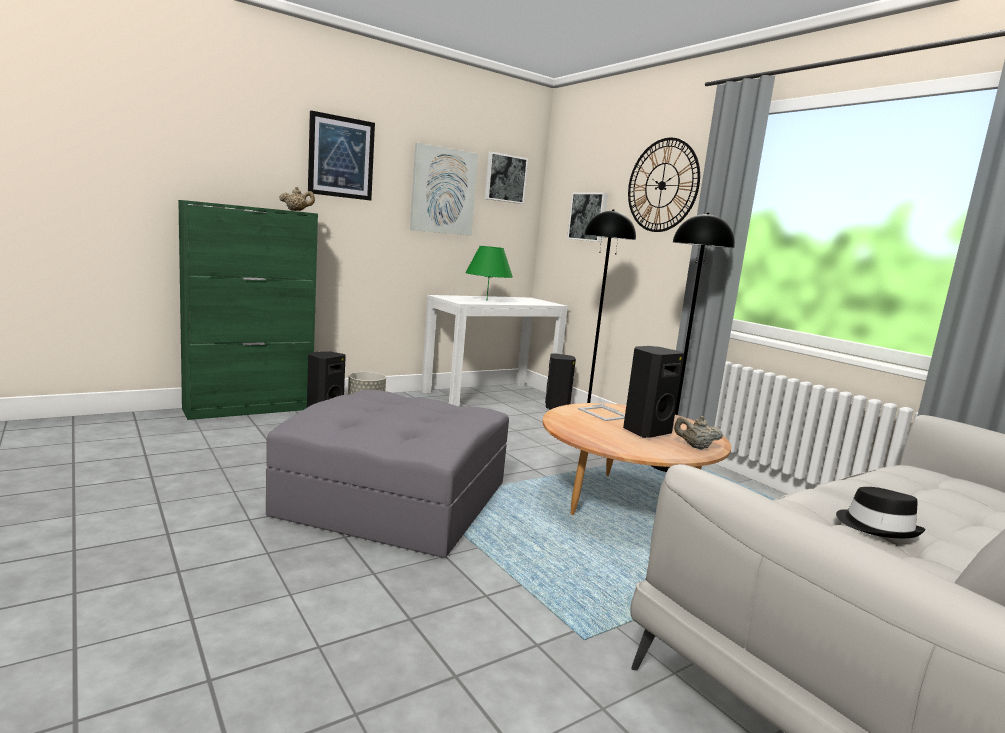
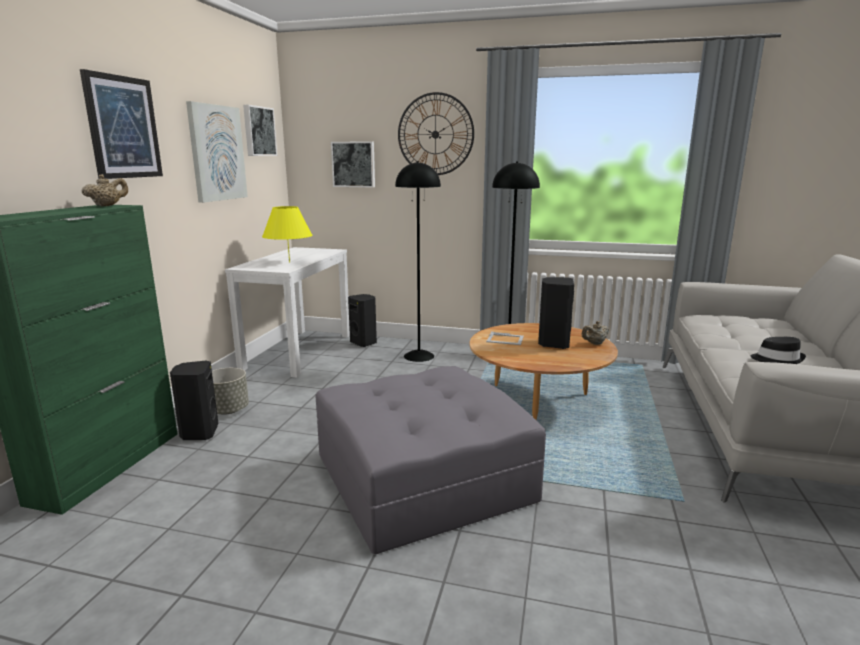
camera: 40 degrees left, 5 degrees up
green table lamp [465,246,513,298] -> yellow table lamp [262,206,312,262]

